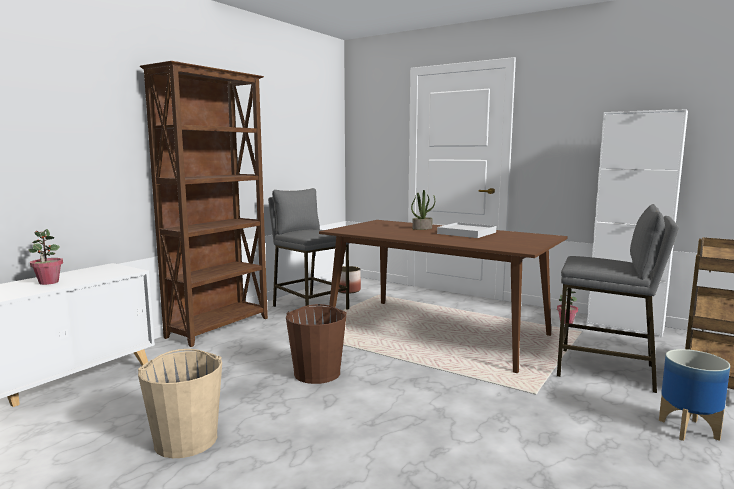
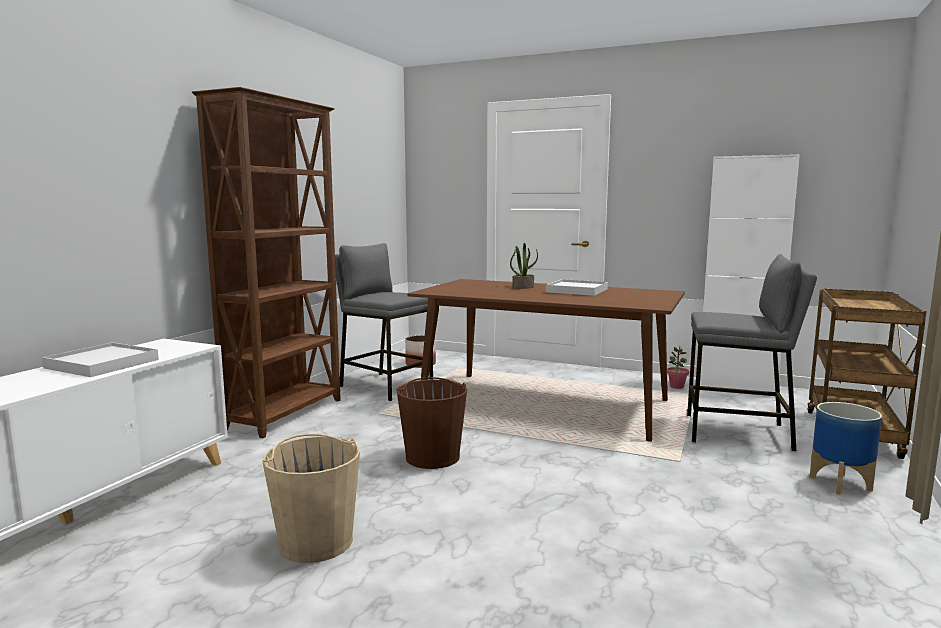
camera: 10 degrees left, 0 degrees up
potted plant [29,229,63,285] -> white tray [42,343,159,377]

